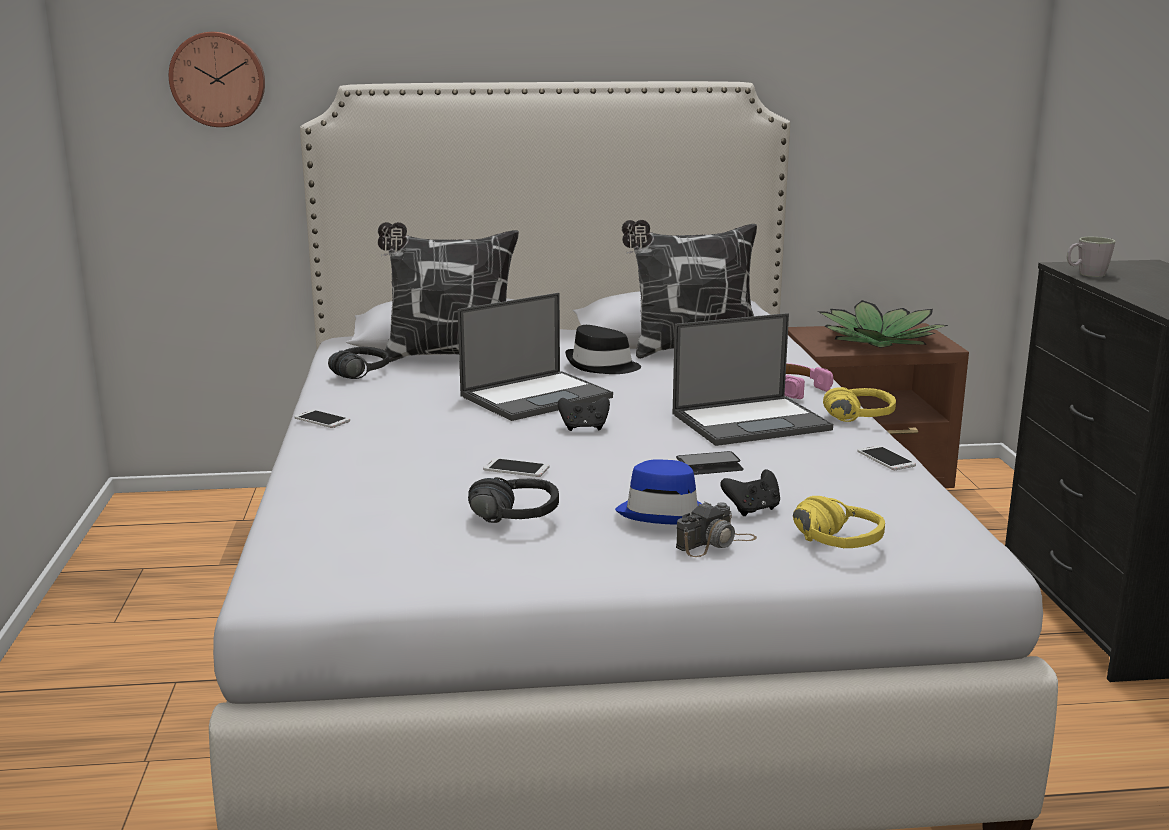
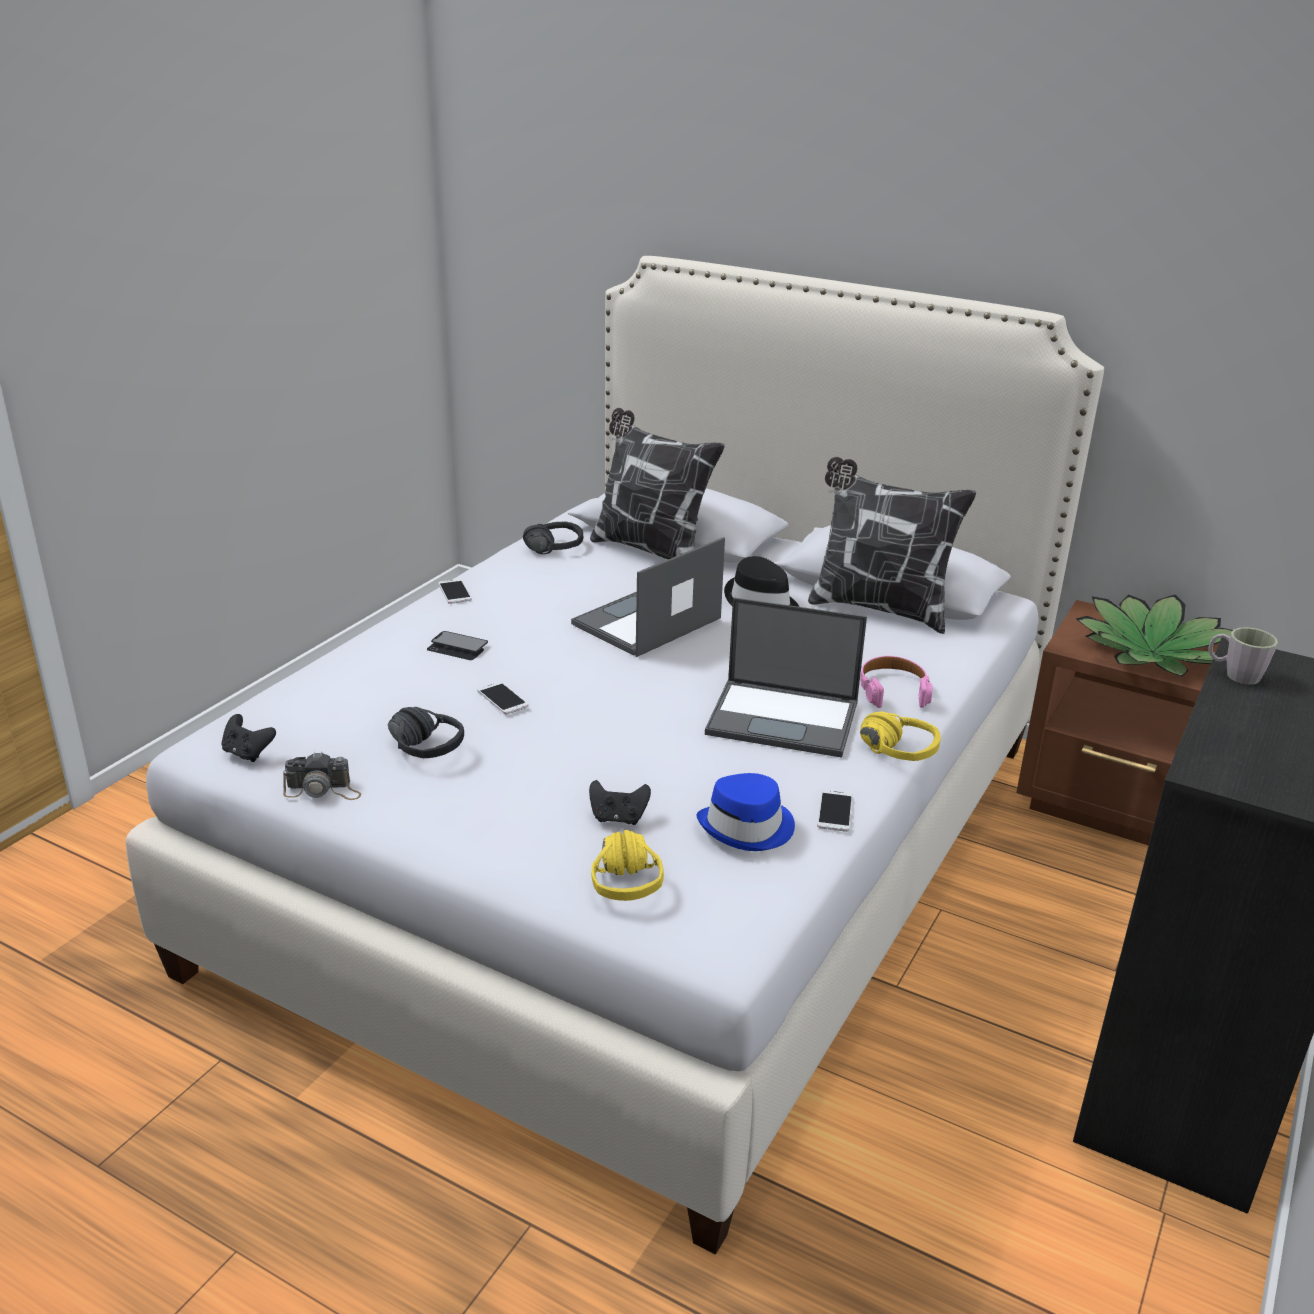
camera: 35 degrees right, 10 degrees up
wall clock [169,31,265,127] -> none
laptop [458,293,613,421] -> laptop turned 135 degrees clockwise [571,537,725,657]
black game controller [558,397,610,431] -> black game controller moved to [221,714,276,762]
blue hat [615,459,702,524] -> blue hat moved to [696,773,795,851]
phone [676,451,744,475] -> phone moved to [427,631,488,660]
camera [676,502,757,557] -> camera moved to [283,751,361,800]

